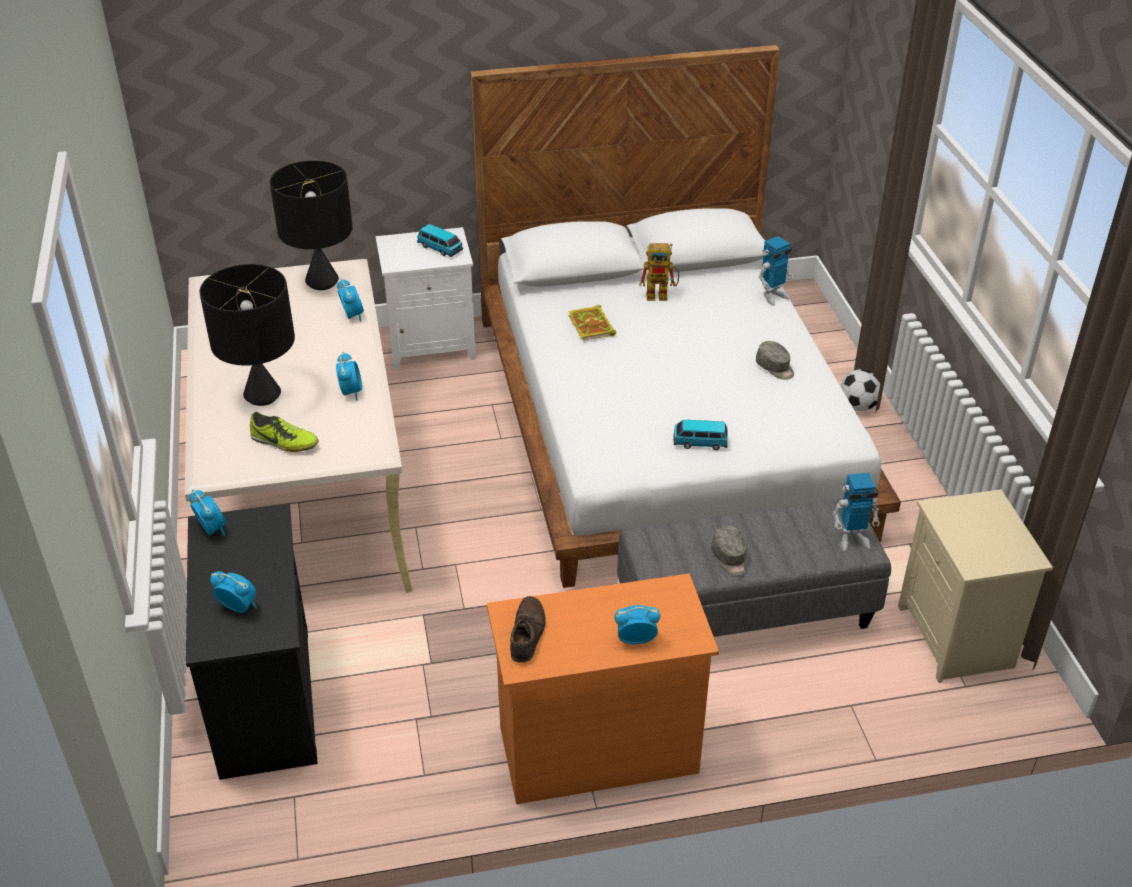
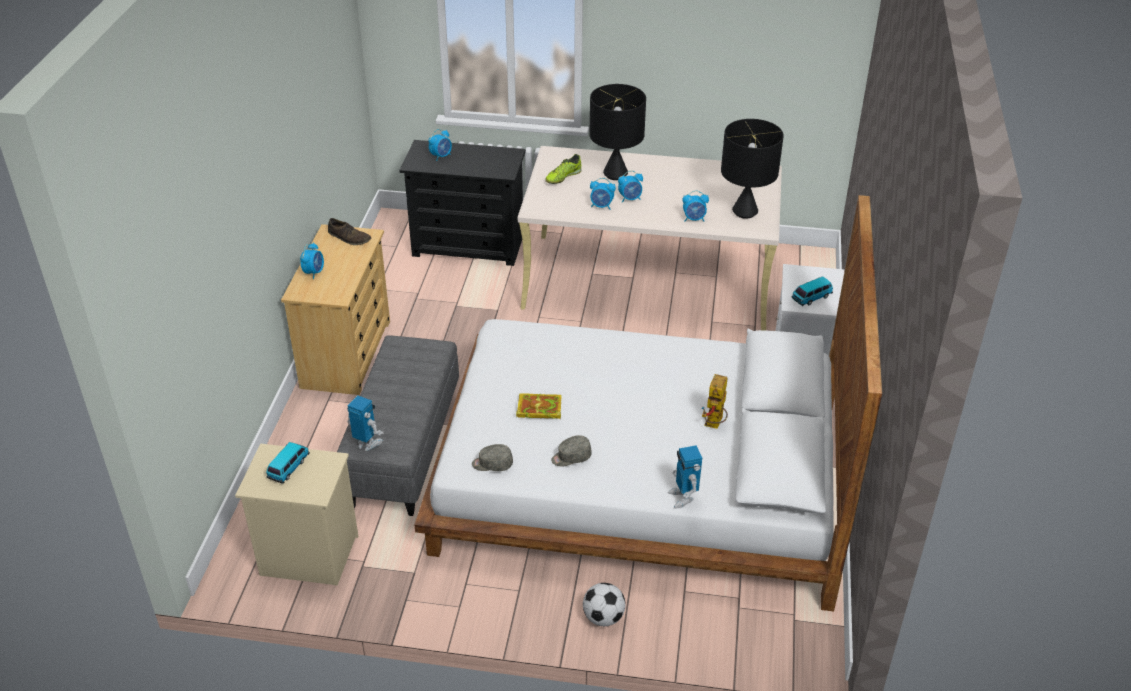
camera: 110 degrees right, 0 degrees up
alarm clock [189,490,226,536] -> alarm clock moved to [618,171,643,202]
orange dresser [487,574,719,804] -> beige dresser [281,224,390,395]
book [568,305,616,341] -> book moved to [516,393,562,419]
toy car [673,420,728,450] -> toy car moved to [266,442,310,484]
grey cap [711,526,748,576] -> grey cap moved to [472,444,513,471]
toy robot [833,473,880,551] -> toy robot turned 105 degrees clockwise [347,395,383,451]

